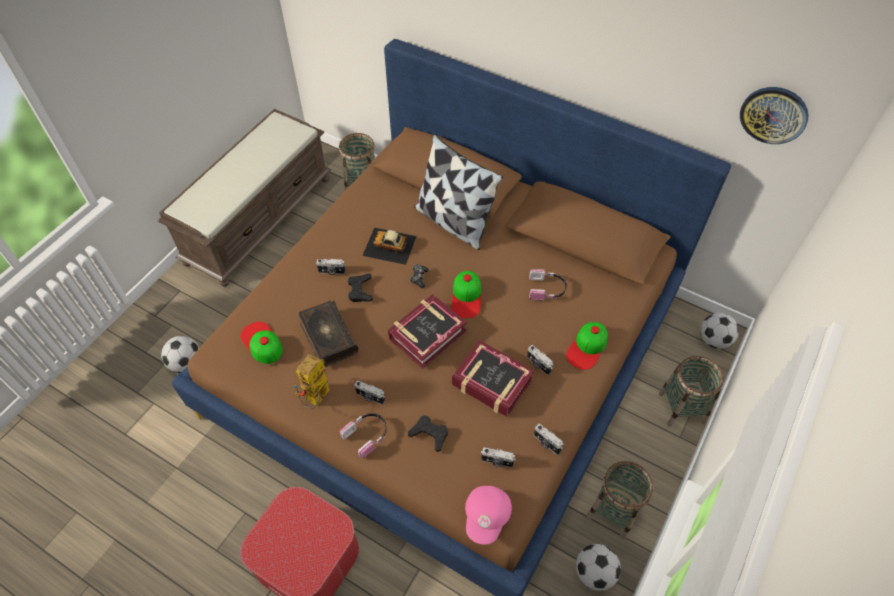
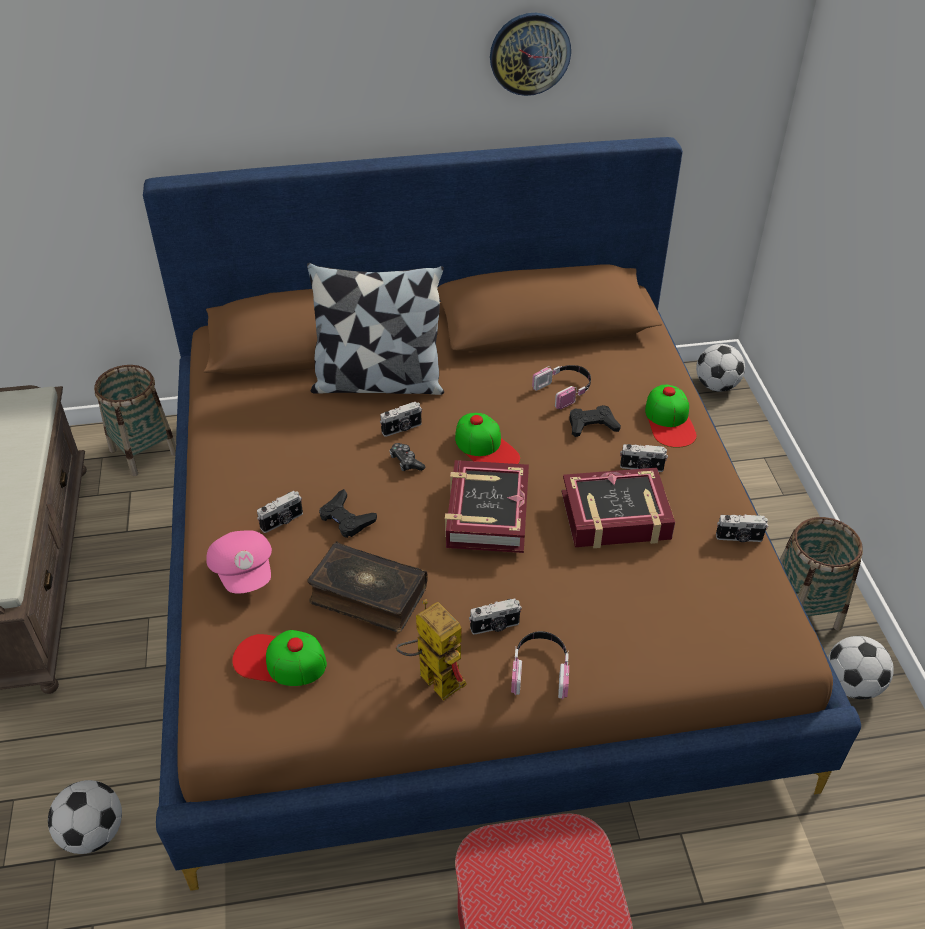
camera: 40 degrees left, 10 degrees down
toy robot [294,354,330,409] -> toy robot turned 150 degrees clockwise [396,600,467,700]
toy car [362,228,417,265] -> none
black game controller [408,416,448,452] -> black game controller moved to [569,405,621,437]
pink cap [465,486,512,545] -> pink cap moved to [206,530,272,593]
camera [481,447,516,468] -> camera moved to [380,402,422,437]
basket [659,356,724,427] -> none
wall clock [740,87,809,144] -> wall clock moved to [490,13,571,96]

